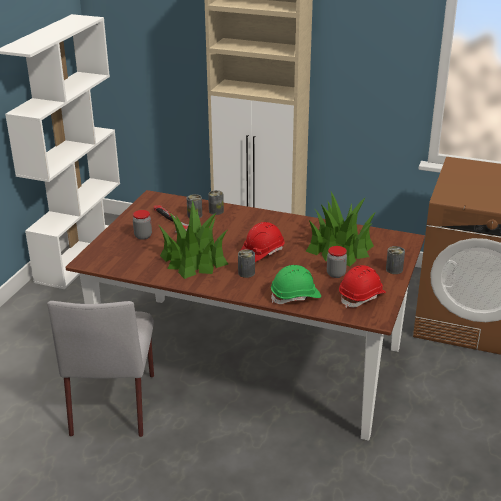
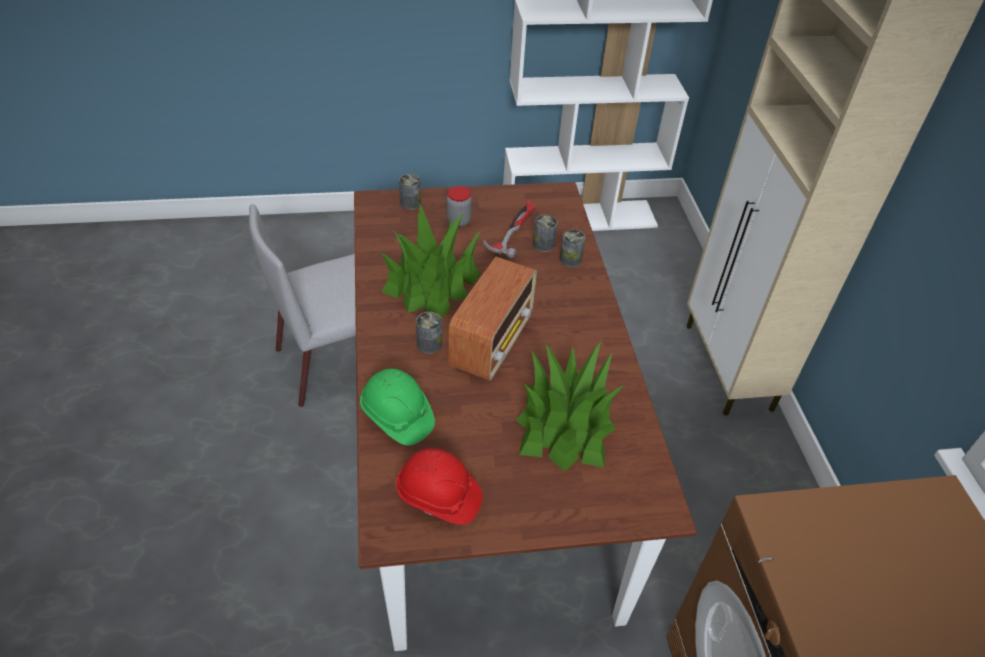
camera: 60 degrees right, 15 degrees up
red hard hat [240,222,285,262] -> radio [449,257,537,380]
jar [327,246,347,278] -> none
can [386,246,405,274] -> can moved to [399,174,421,210]

